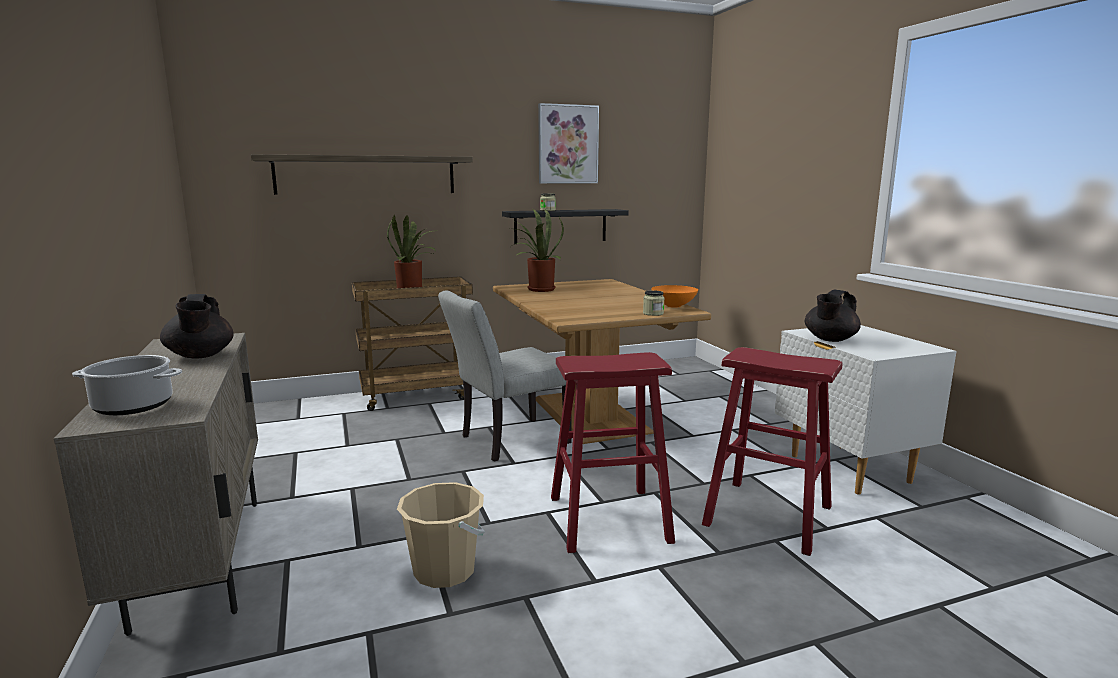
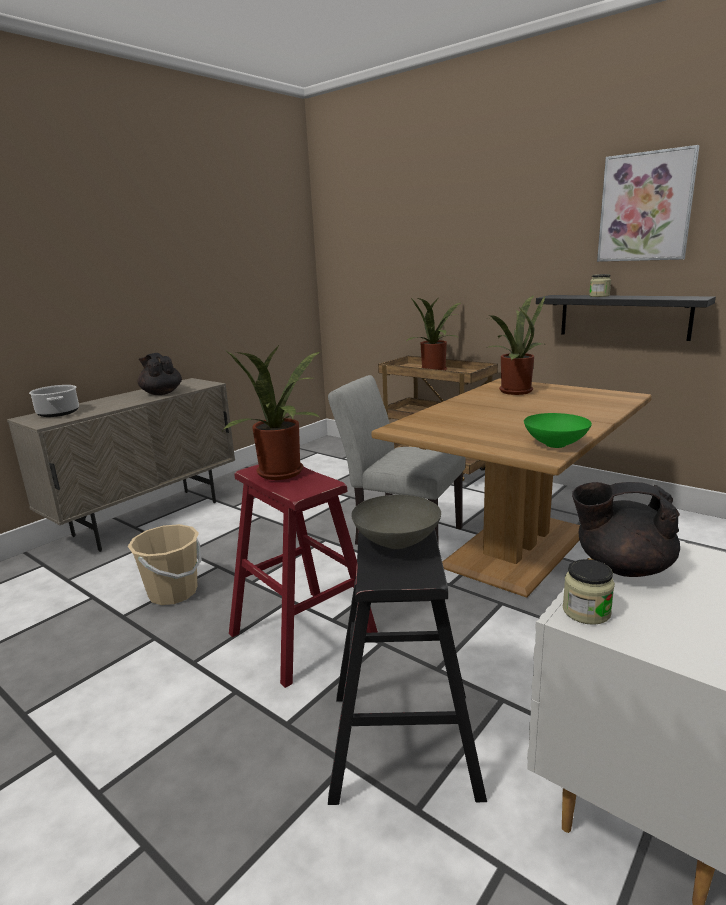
camera: 60 degrees right, 5 degrees up
black teapot [160,294,234,359] -> black teapot turned 105 degrees clockwise [138,353,182,395]
shelf [251,154,473,195] -> none
jar [643,290,664,316] -> jar moved to [563,559,615,625]
orange bowl [651,285,698,308] -> green bowl [524,413,592,448]
red stool [702,347,843,556] -> black stool [328,529,487,805]
none -> potted plant [223,344,321,480]
none -> grey bowl [351,495,441,549]

